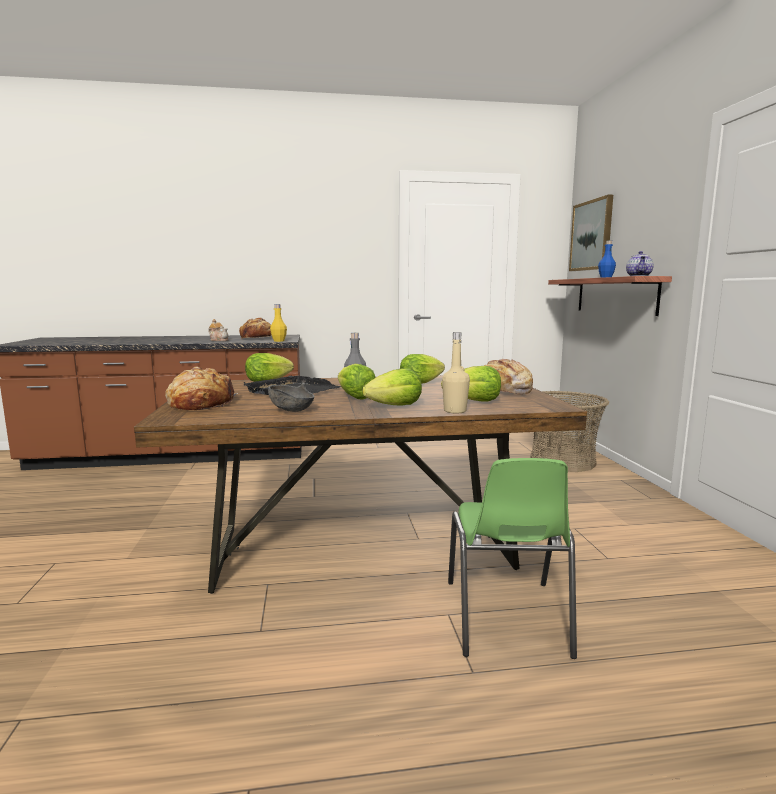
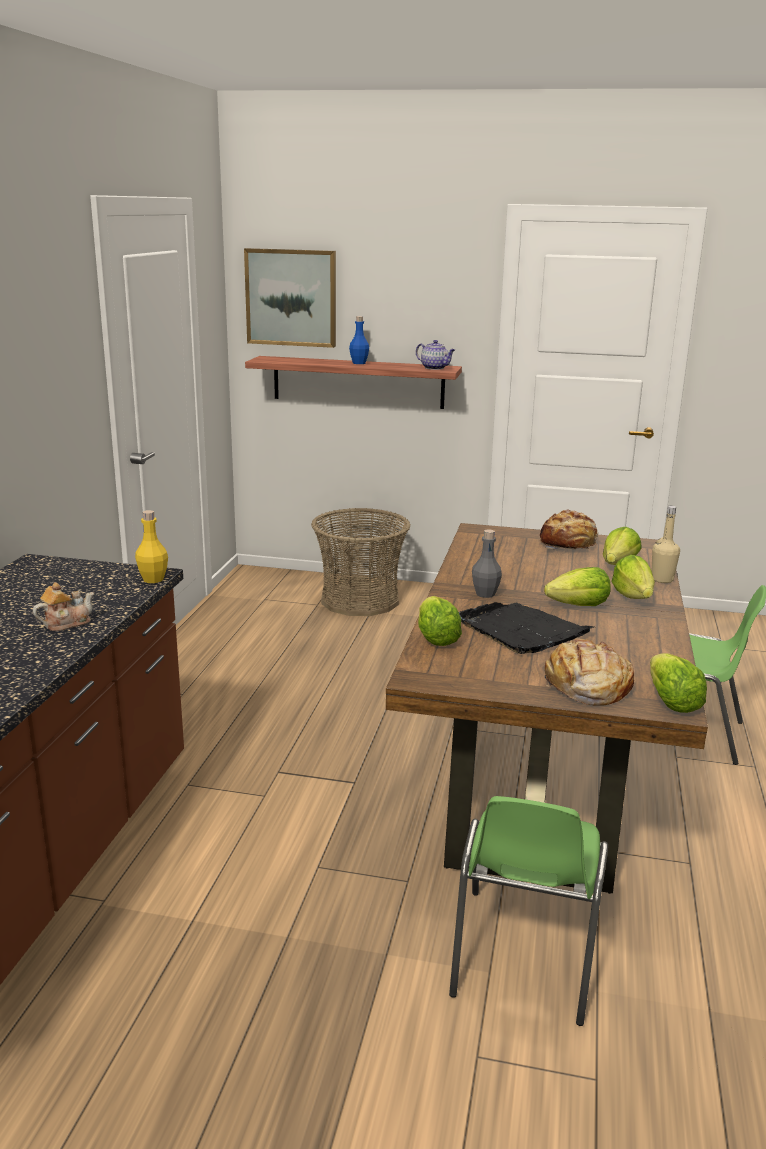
camera: 70 degrees left, 10 degrees up
bread [239,318,272,339] -> none
grey bowl [268,382,315,412] -> none
lettuce [400,354,445,384] -> lettuce moved to [650,653,707,713]
none -> green chair [449,796,608,1026]

